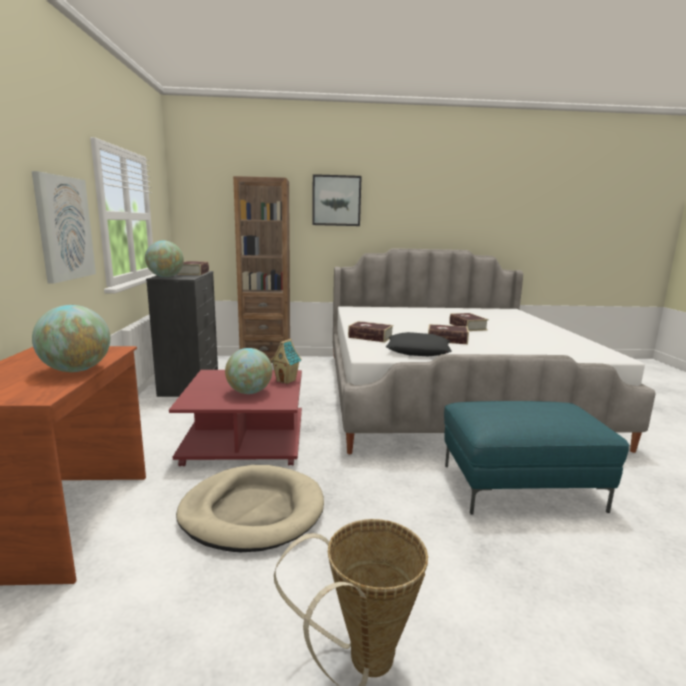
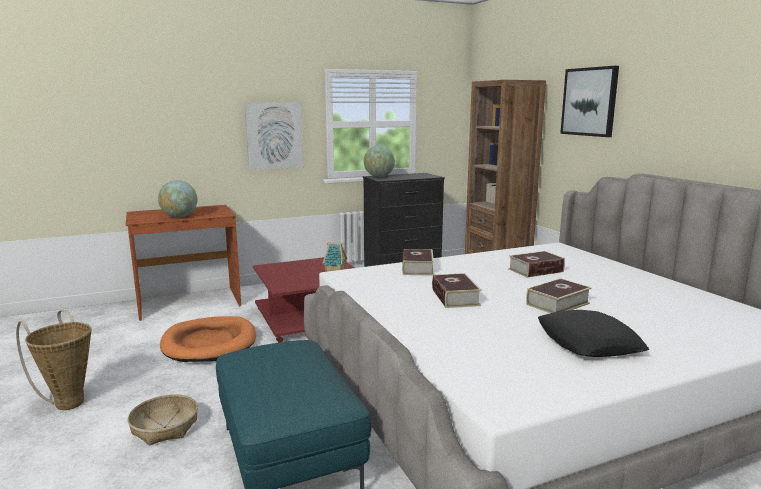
camera: 70 degrees right, 0 degrees up
beige dog bed [176,465,324,552] -> orange dog bed [160,316,256,362]
book [177,261,209,275] -> book moved to [508,251,565,278]
globe [225,348,272,394] -> none
black pillow [386,332,452,356] -> black pillow moved to [538,310,650,357]
none -> basket [127,394,198,446]

